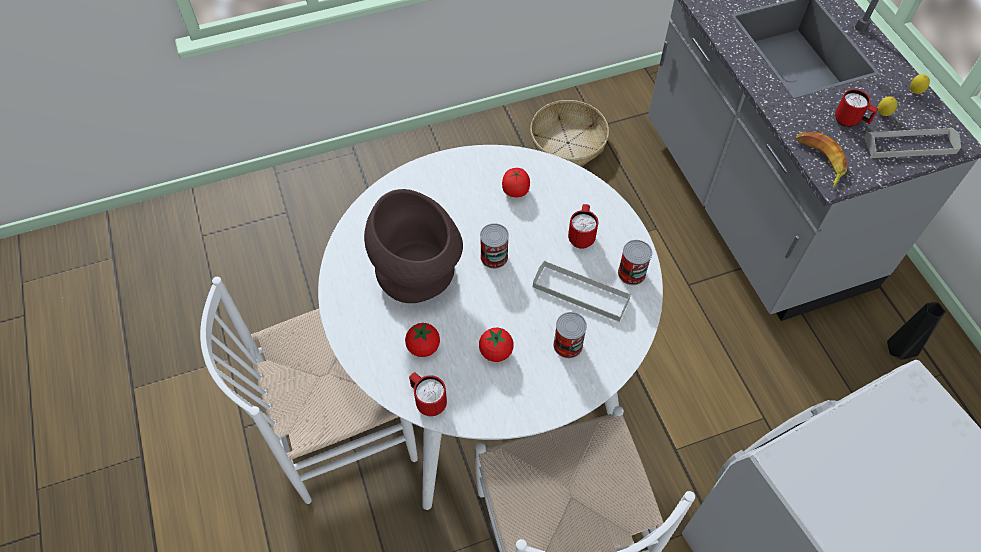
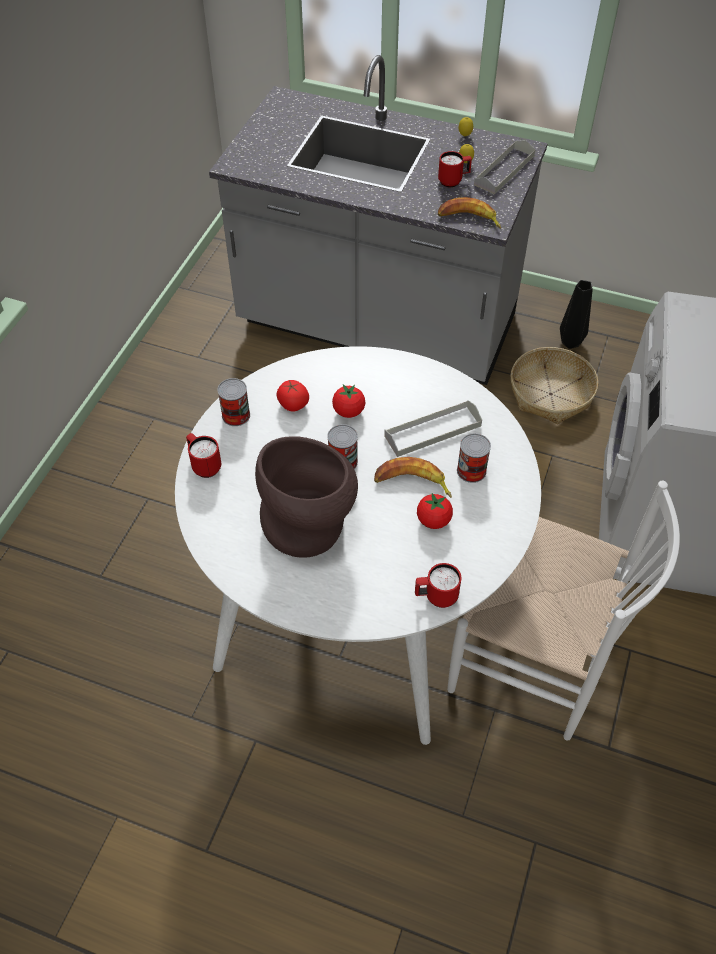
camera: 50 degrees left, 5 degrees down
white chair [200,277,418,504] -> none
tomato [405,322,440,357] -> tomato moved to [332,384,365,418]
basket [530,100,609,167] -> basket moved to [510,347,598,424]
red mug [568,204,598,249] -> red mug moved to [186,433,221,478]
can [618,240,652,285] -> can moved to [217,378,250,426]
none -> banana [374,457,452,498]

